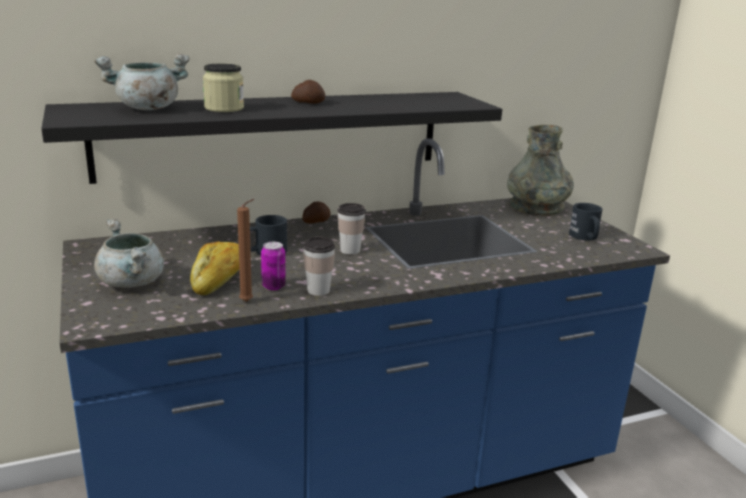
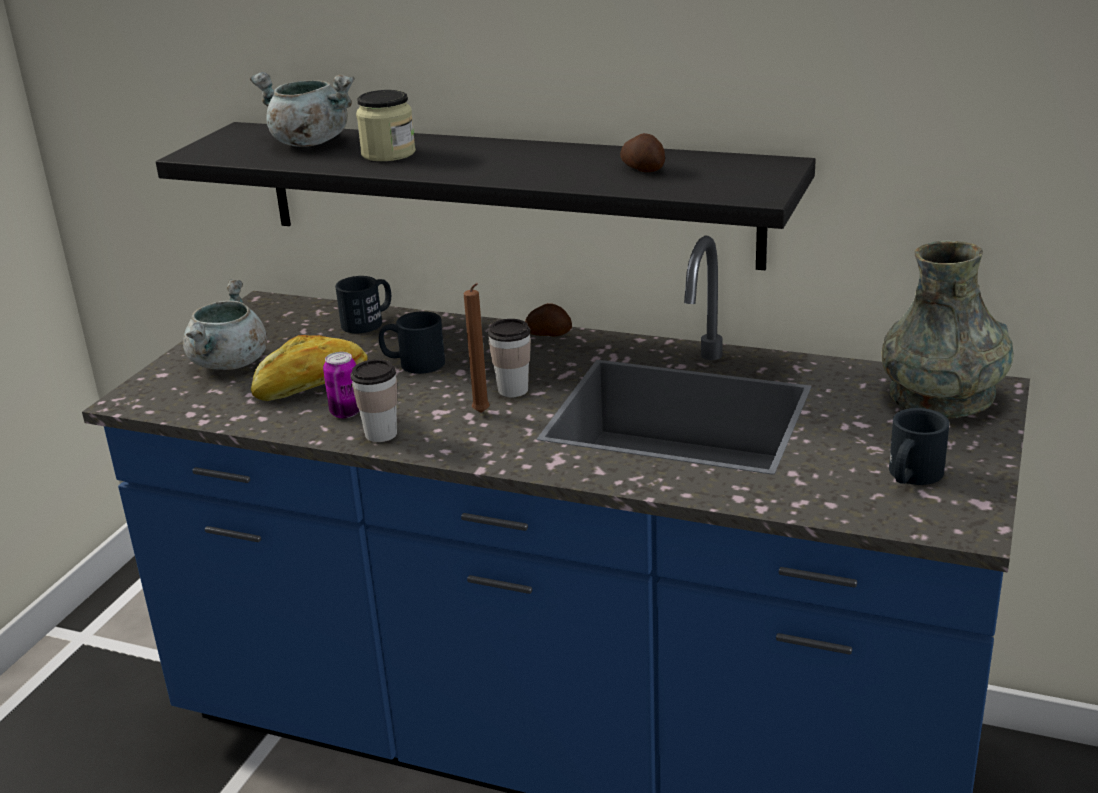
camera: 45 degrees right, 5 degrees up
brown candle [237,199,254,302] -> brown candle moved to [464,283,490,413]
potato [291,80,325,104] -> potato moved to [620,133,665,172]
none -> black mug [335,276,391,333]

